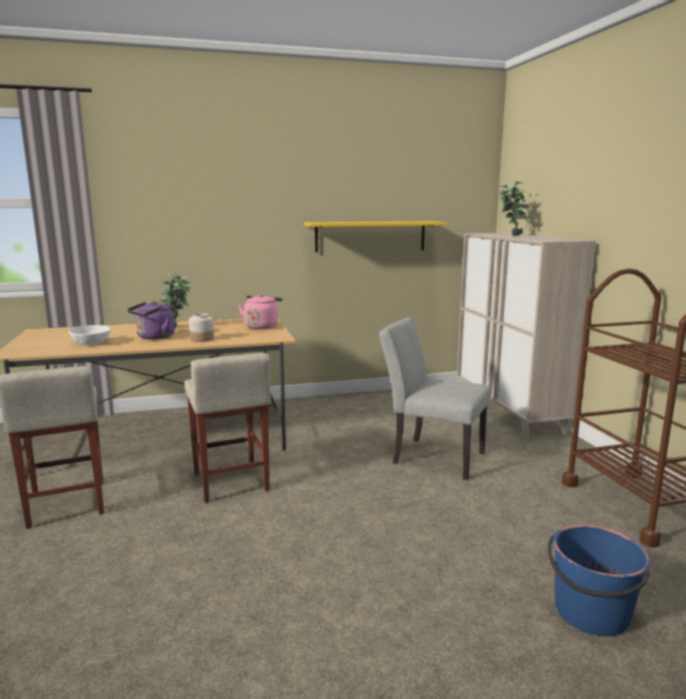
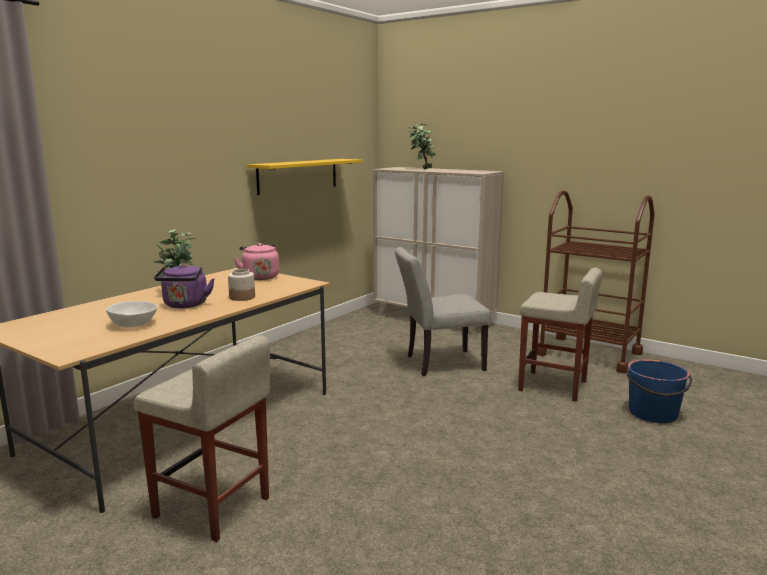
camera: 40 degrees left, 0 degrees up
beige stool [184,353,271,503] -> beige stool moved to [518,268,602,402]

